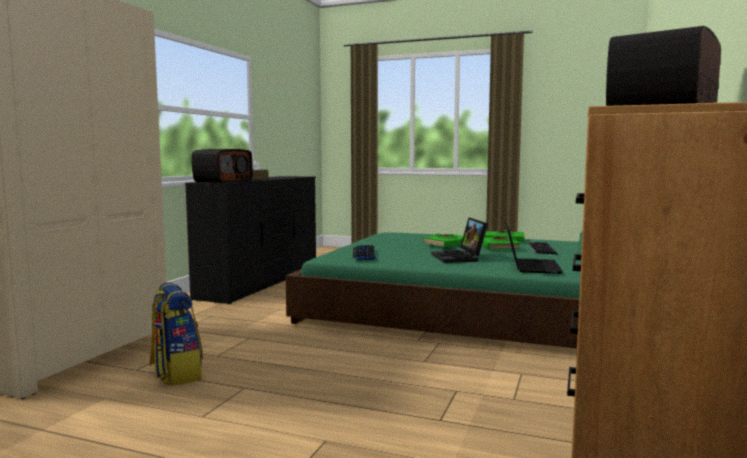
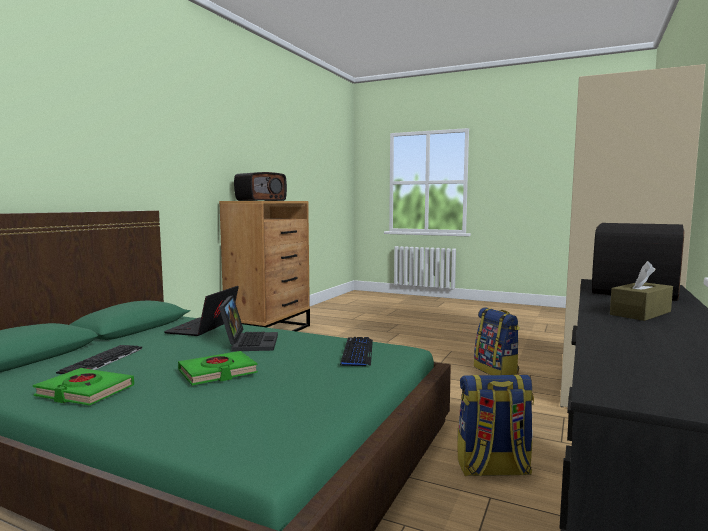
camera: 175 degrees left, 0 degrees up
green book [482,237,521,249] -> none
none -> backpack [458,375,534,476]

